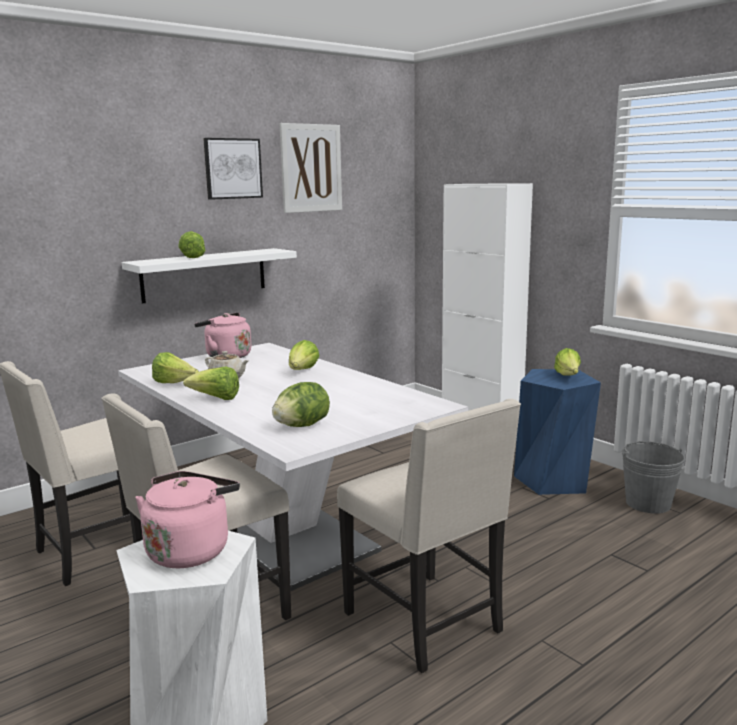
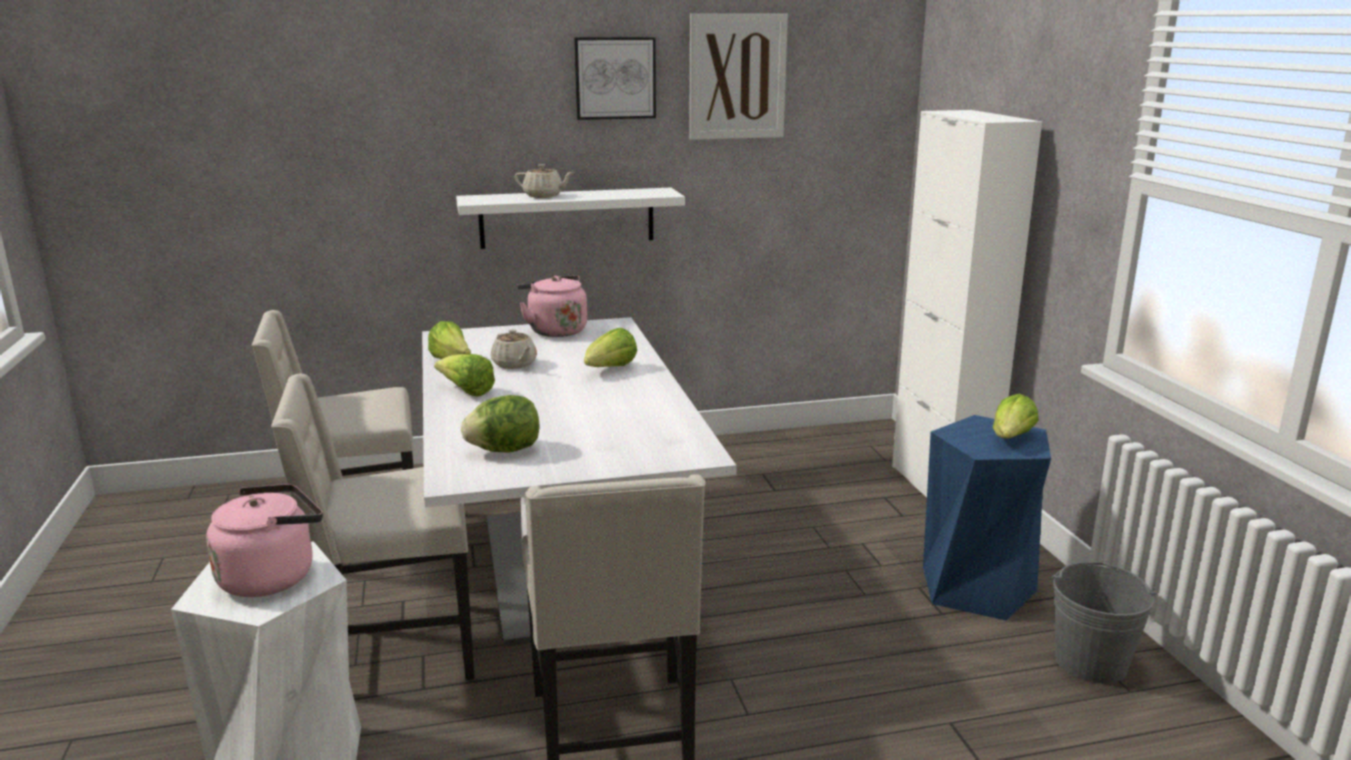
camera: 25 degrees right, 5 degrees up
lettuce [178,231,206,258] -> beige teapot [514,164,574,198]

